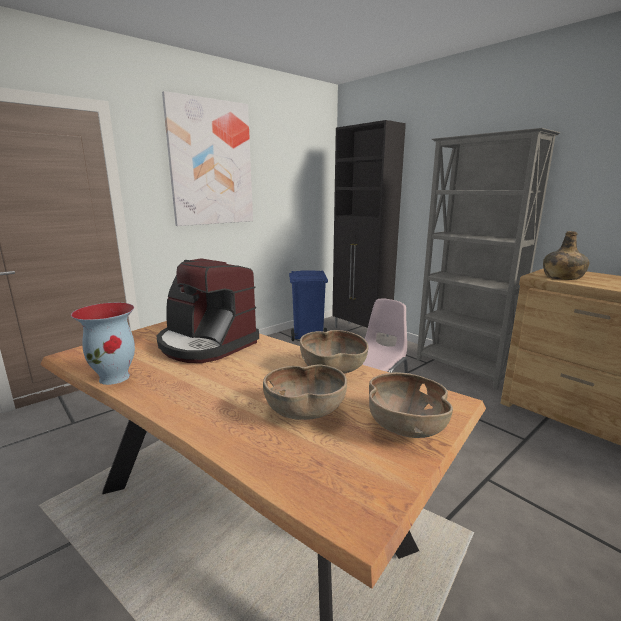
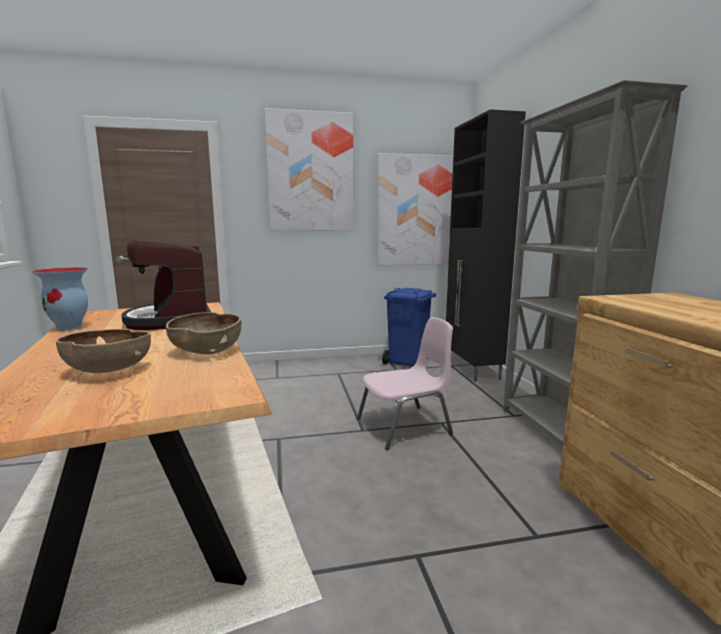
camera: 30 degrees right, 5 degrees down
brown bowl [369,372,453,438] -> none
green bottle [543,231,589,280] -> none
none -> picture [377,153,453,265]

